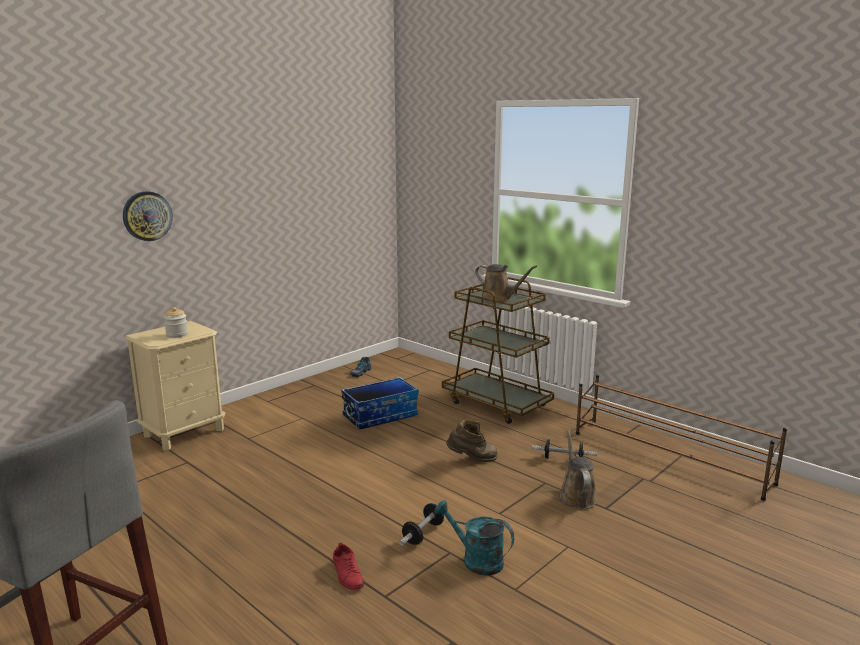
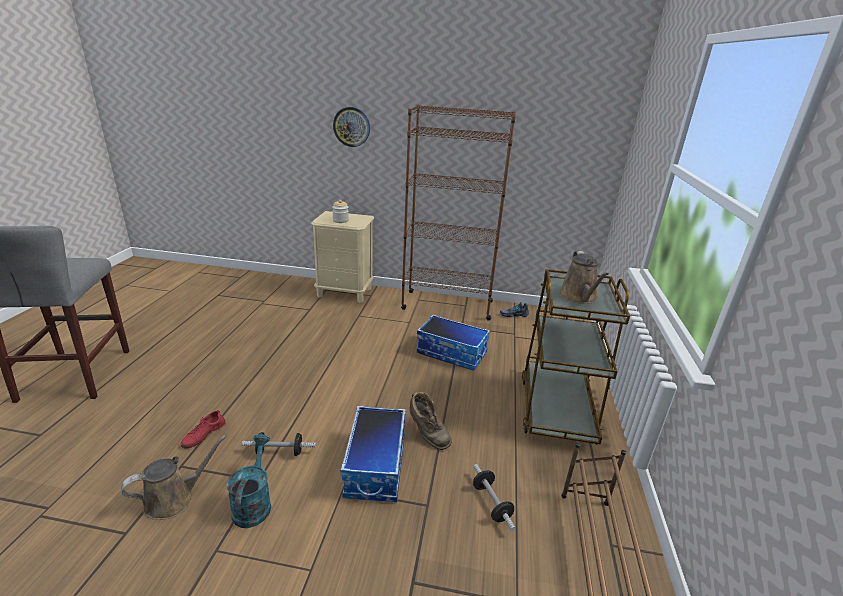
camera: 55 degrees right, 10 degrees up
brown watering can [558,430,597,509] -> brown watering can moved to [121,435,227,519]
none -> storage box [340,406,406,502]
none -> brown bookcase [401,104,516,321]

